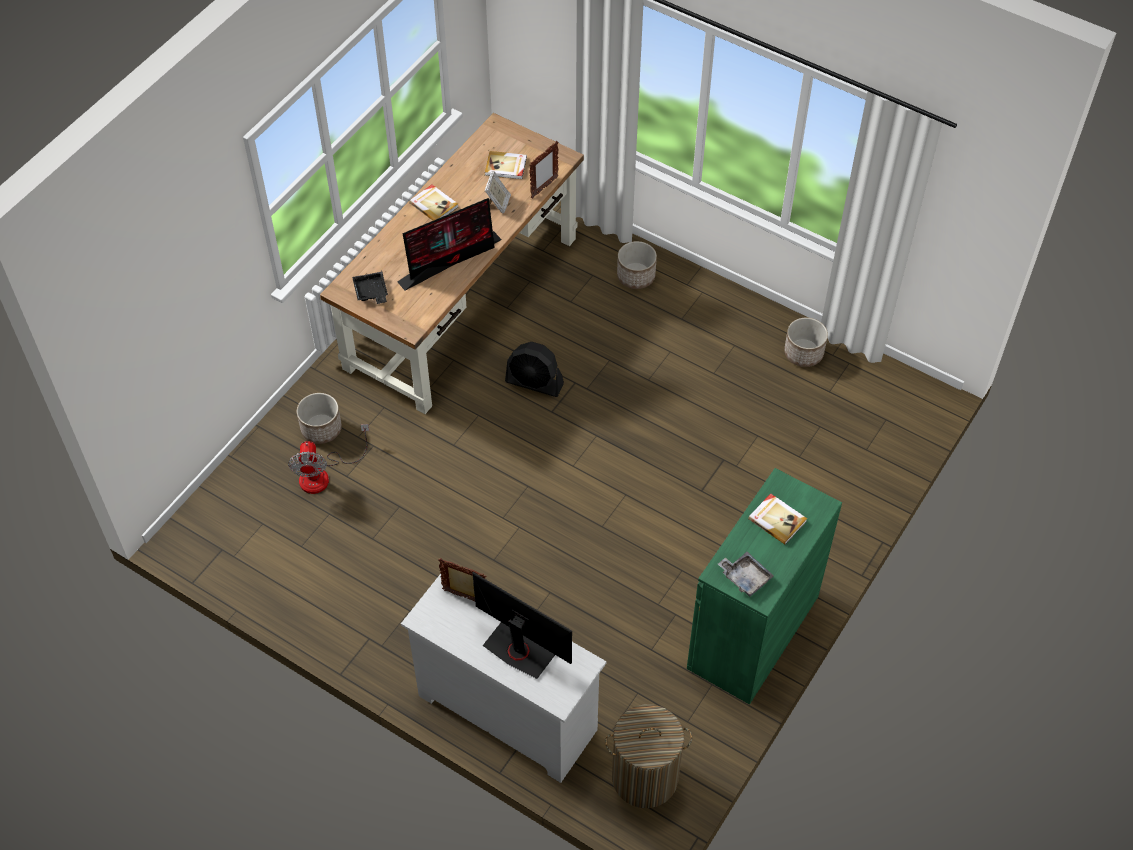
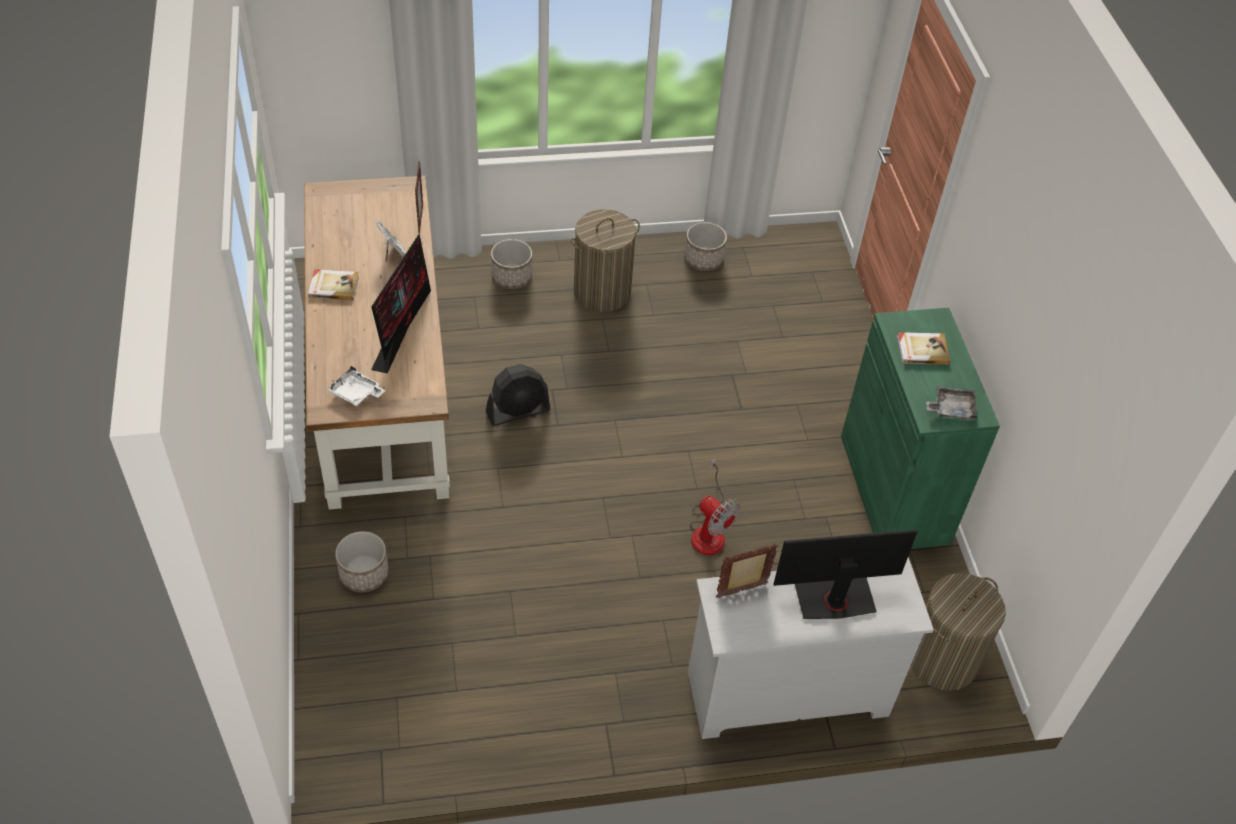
camera: 45 degrees left, 5 degrees down
fan [288,424,369,494] -> fan moved to [689,457,740,555]
black tray [352,270,388,304] -> white tray [327,366,386,405]
book [485,151,527,179] -> none
none -> laundry basket [570,209,640,312]

